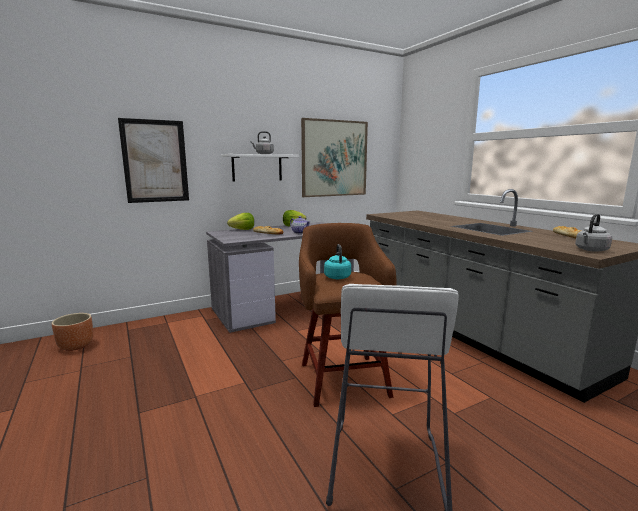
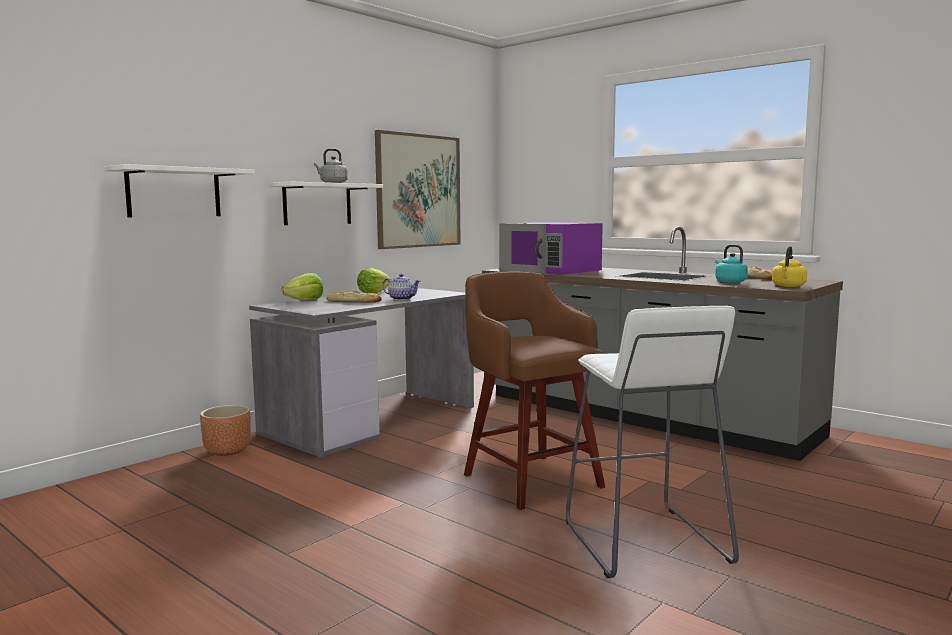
camera: 20 degrees left, 5 degrees down
brown planter [52,313,93,351] -> brown planter moved to [200,405,251,456]
picture [118,118,189,203] -> white shelf [104,164,255,217]
turquoise kettle [324,244,351,279] -> turquoise kettle moved to [715,244,748,283]
grey kettle [575,214,612,252] -> yellow kettle [772,246,807,287]
none -> purple microwave [499,222,603,274]

